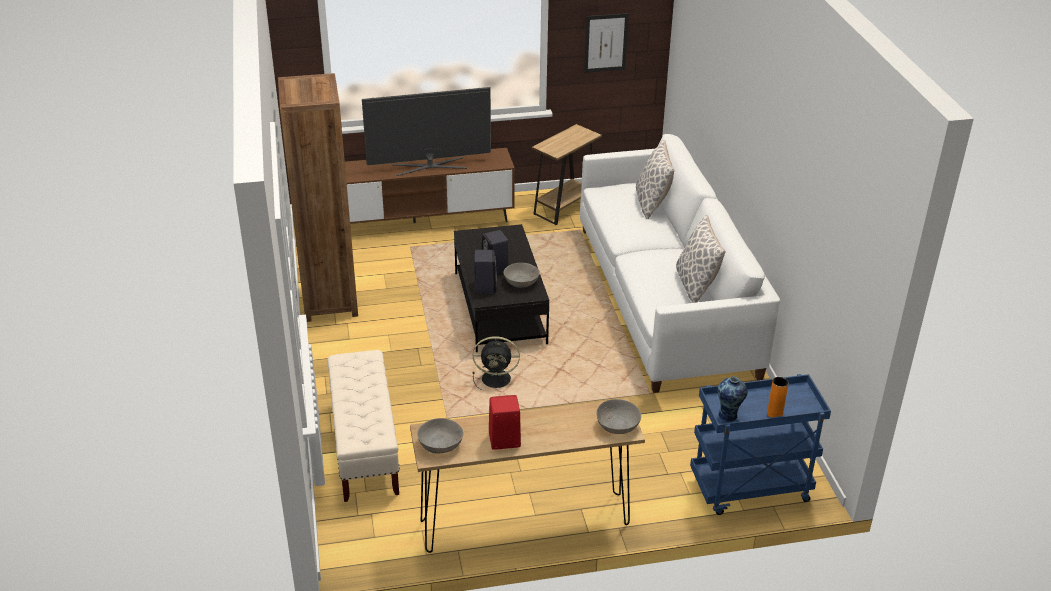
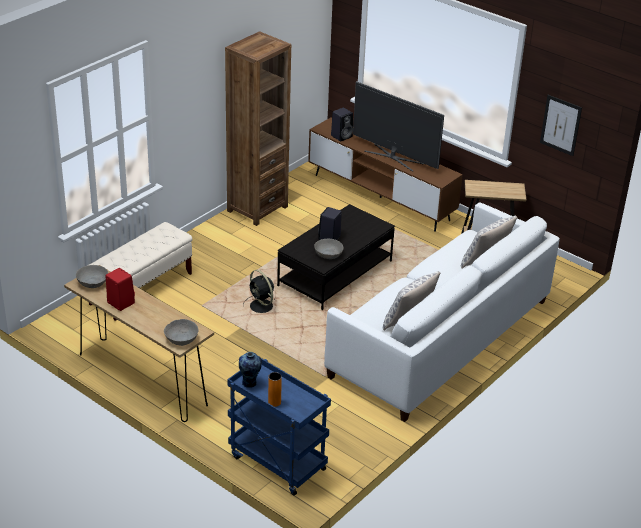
camera: 50 degrees right, 0 degrees up
black speaker [474,250,497,293] -> black speaker moved to [331,107,353,141]

